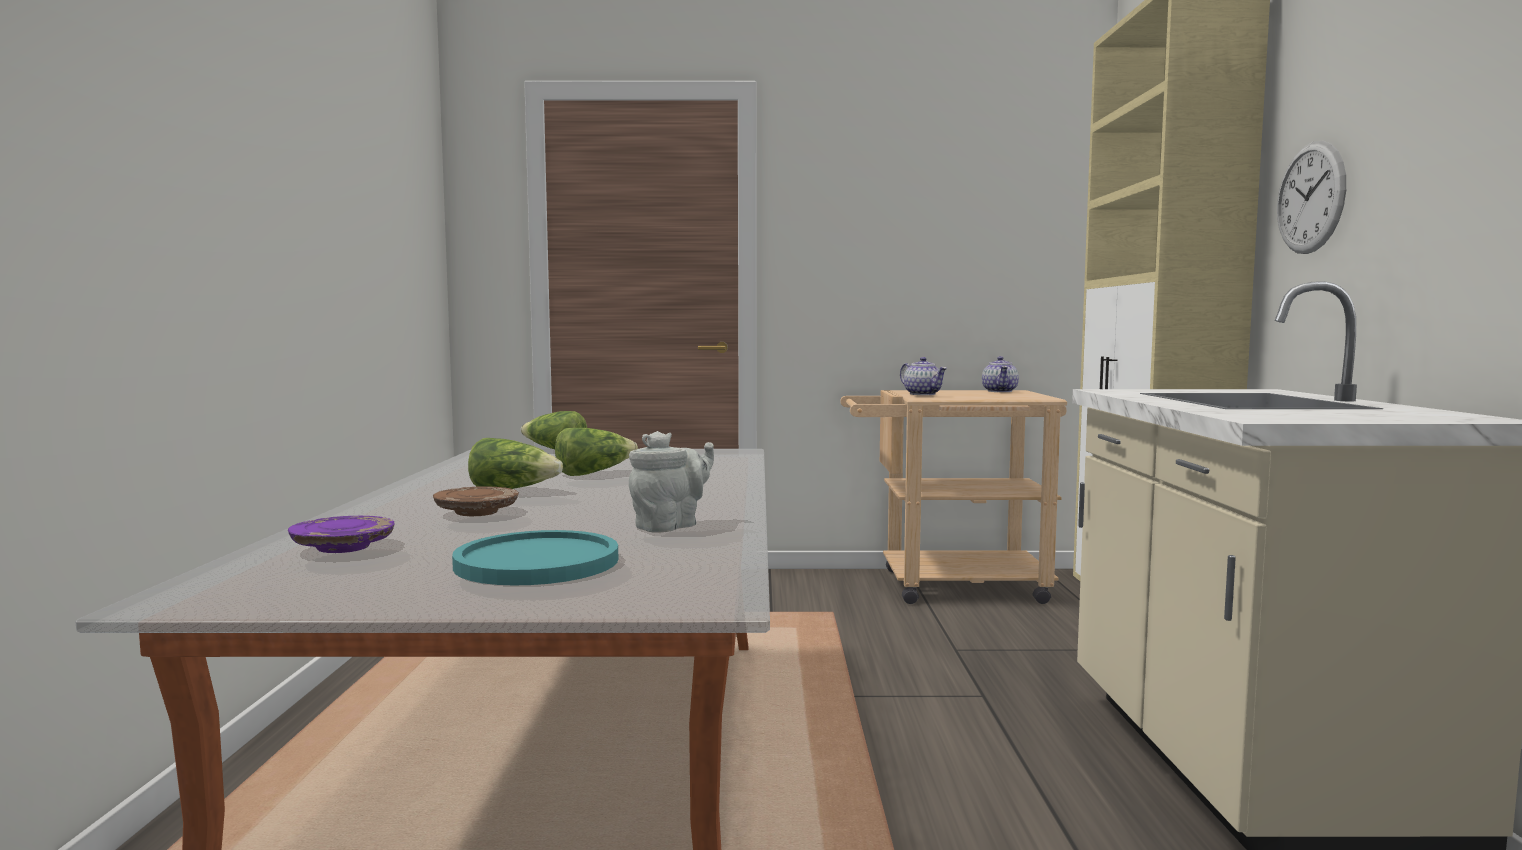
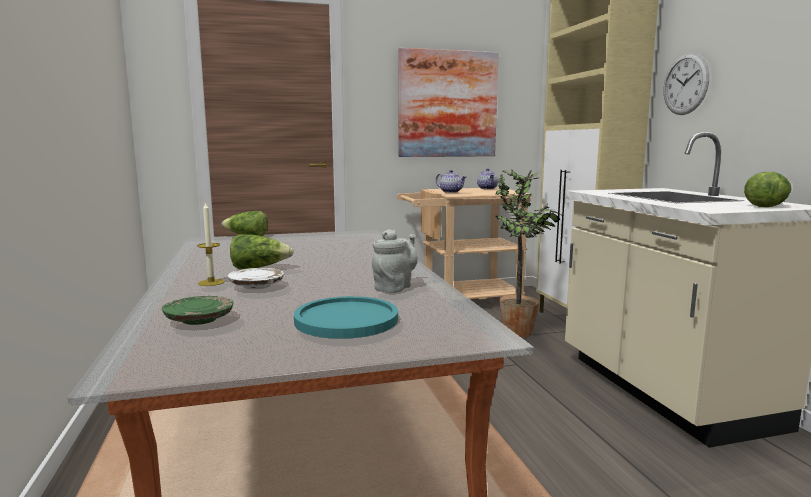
camera: 15 degrees left, 5 degrees up
purple plate [288,516,395,553] -> green plate [162,296,234,325]
brown plate [433,486,519,516] -> white plate [228,268,284,289]
lettuce [555,428,638,476] -> lettuce moved to [744,172,791,207]
none -> candle [197,201,225,286]
none -> picture [398,48,499,157]
none -> potted plant [496,169,563,338]

